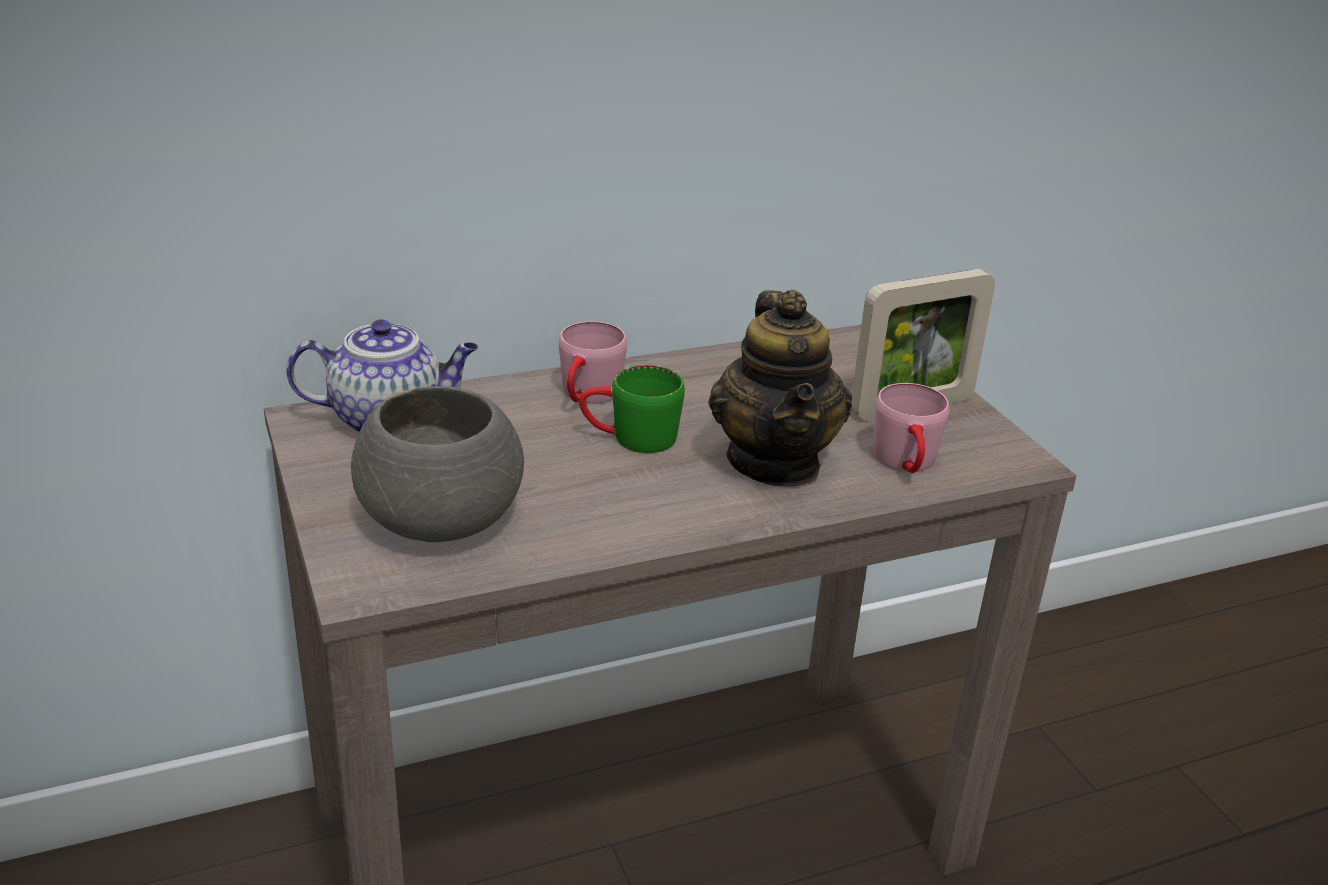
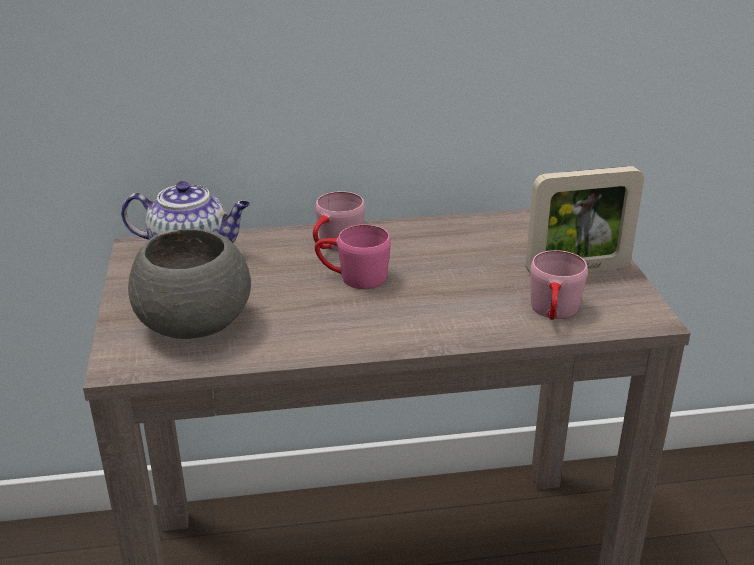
camera: 15 degrees right, 0 degrees up
green mug [579,365,685,453] -> pink mug [315,224,391,289]
teapot [708,290,852,487] -> none

